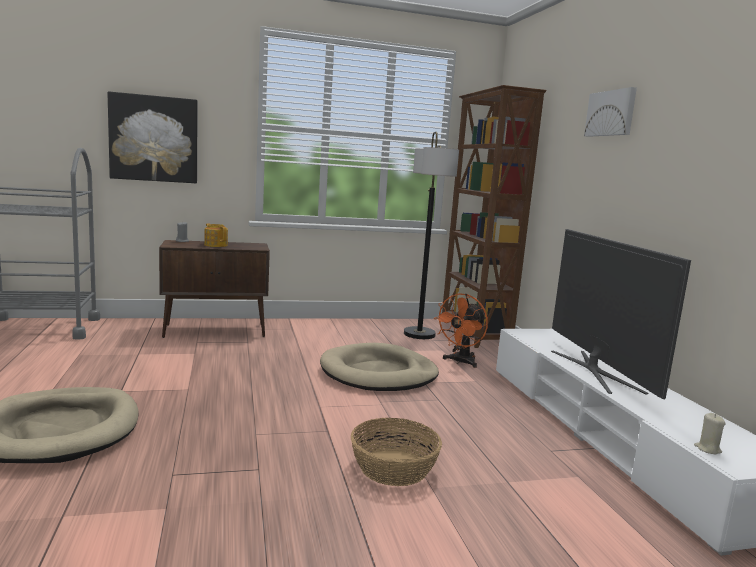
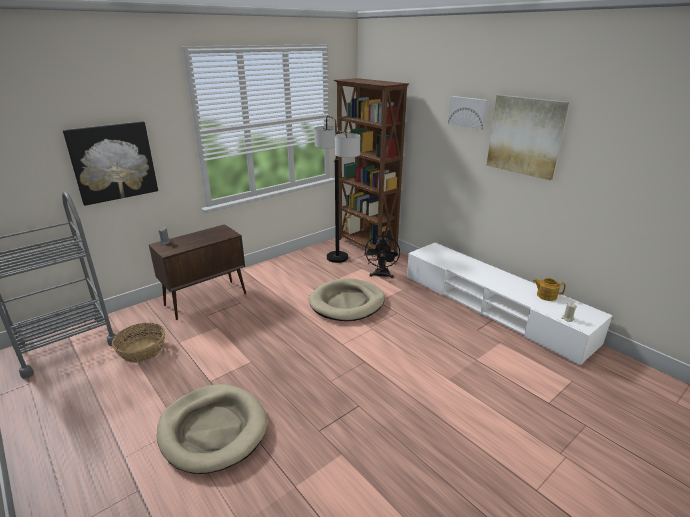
camera: 25 degrees left, 15 degrees up
teapot [204,223,228,247] -> teapot moved to [533,278,566,301]
basket [351,418,442,486] -> basket moved to [112,323,165,363]
orange fan [434,293,488,368] -> black fan [364,235,400,278]
television [551,229,691,399] -> none
none -> picture [486,95,569,180]

